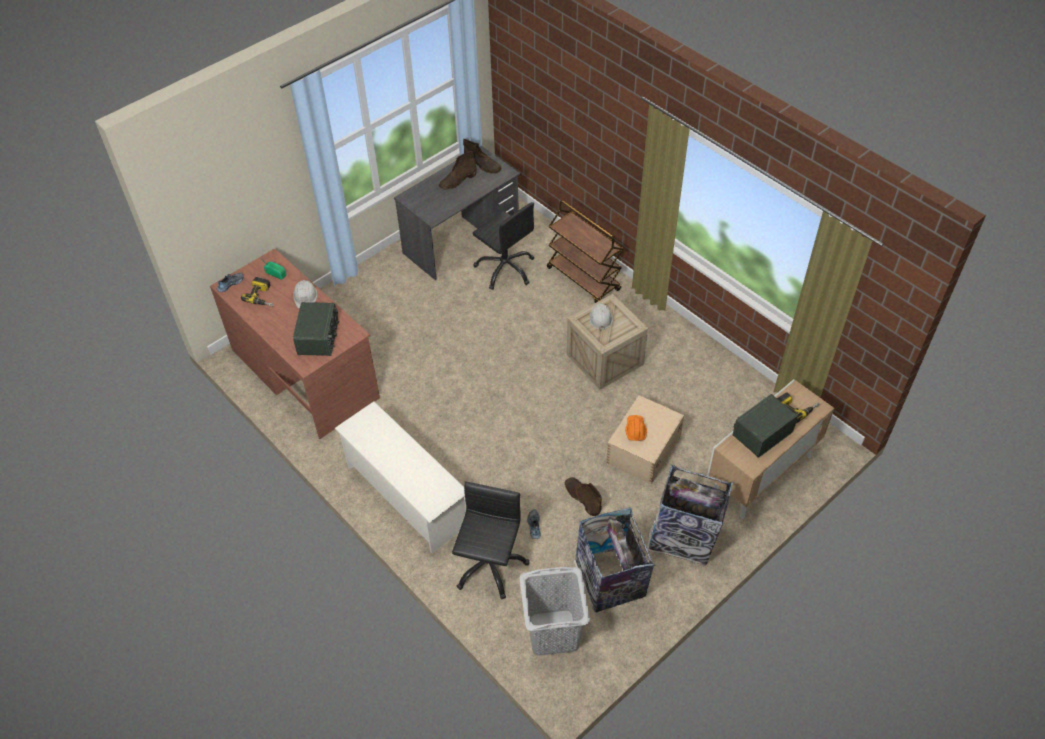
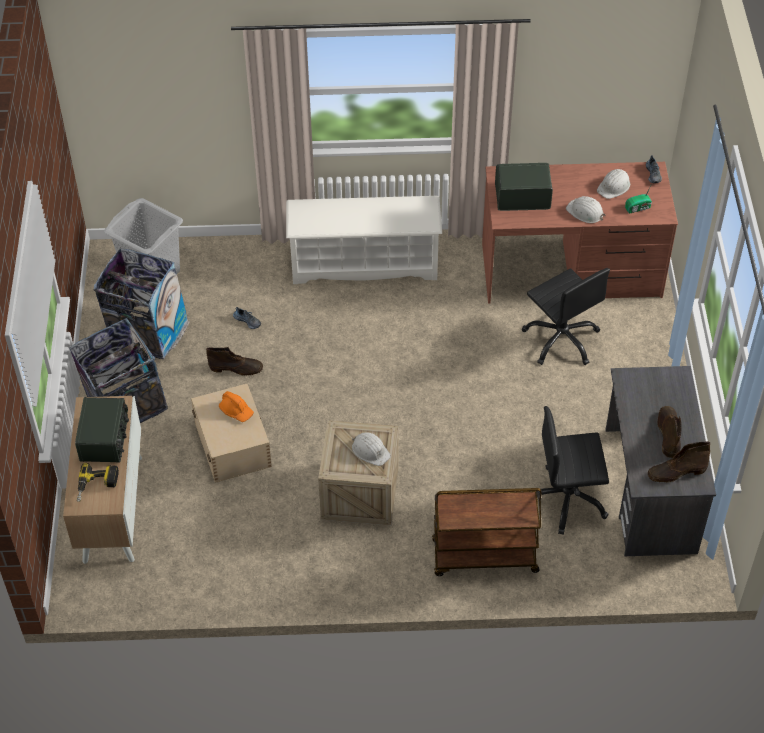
camera: 130 degrees right, 0 degrees up
power drill [241,277,274,307] -> white hard hat [597,169,630,199]
radio [293,302,339,356] -> radio turned 135 degrees clockwise [495,163,553,211]
black office chair [452,481,529,599] -> black office chair moved to [522,268,610,365]

